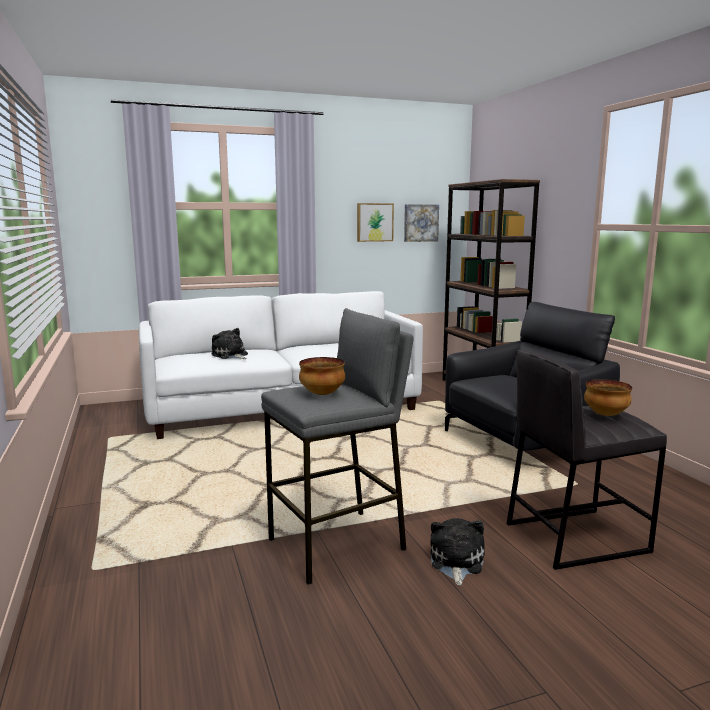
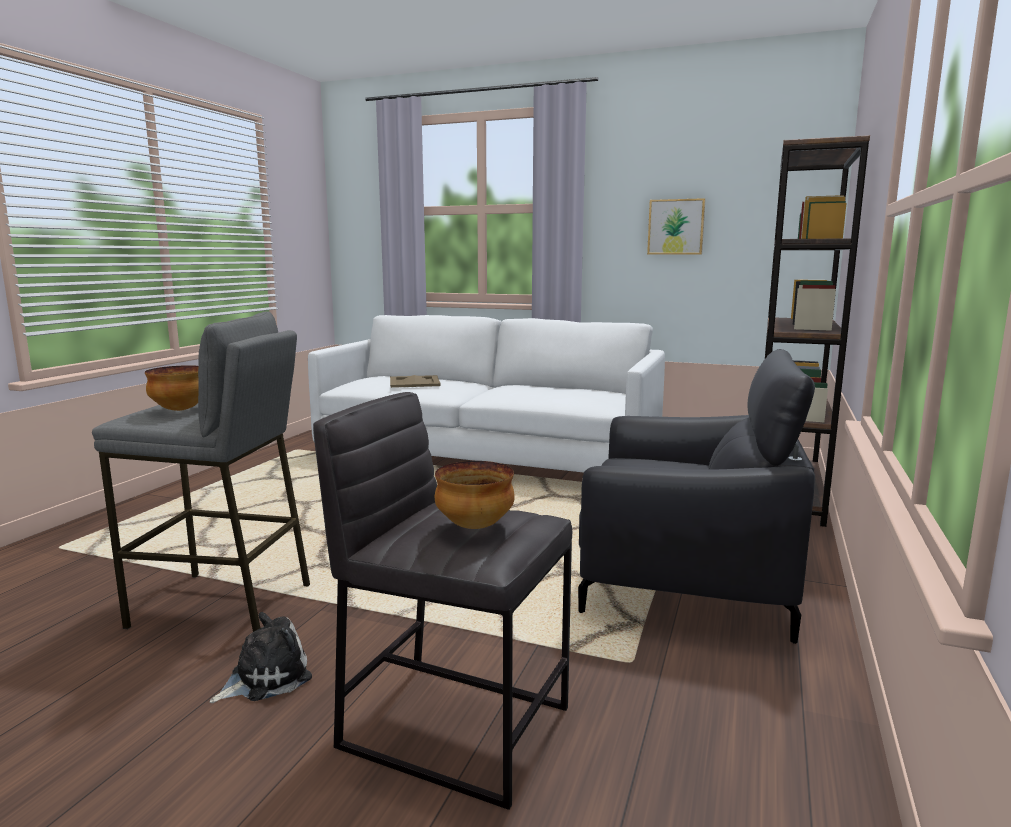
camera: 40 degrees right, 0 degrees up
plush toy [211,328,248,359] -> beige tray [390,375,441,388]
picture [404,204,439,242] -> none

